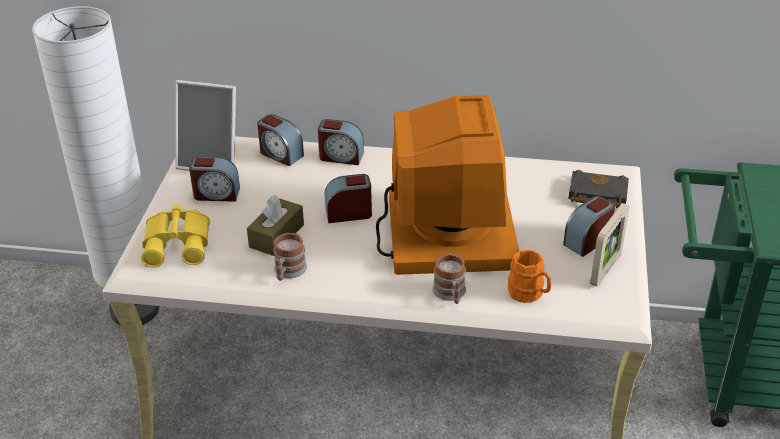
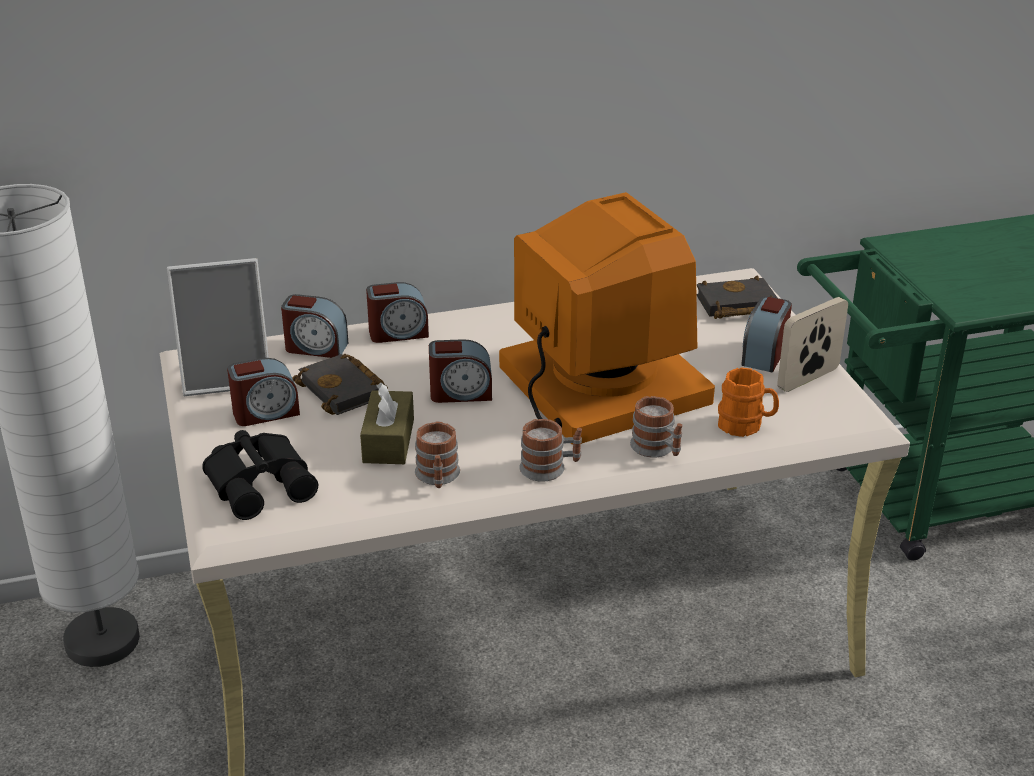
camera: 25 degrees left, 5 degrees down
yellow binoculars [141,205,210,267] -> black binoculars [202,430,318,520]
alarm clock [325,174,372,223] -> alarm clock turned 150 degrees counterclockwise [429,339,492,403]
picture frame [590,203,630,287] -> picture frame turned 135 degrees counterclockwise [777,297,848,392]
none -> black book [292,354,388,415]
none -> mug [519,419,582,482]

